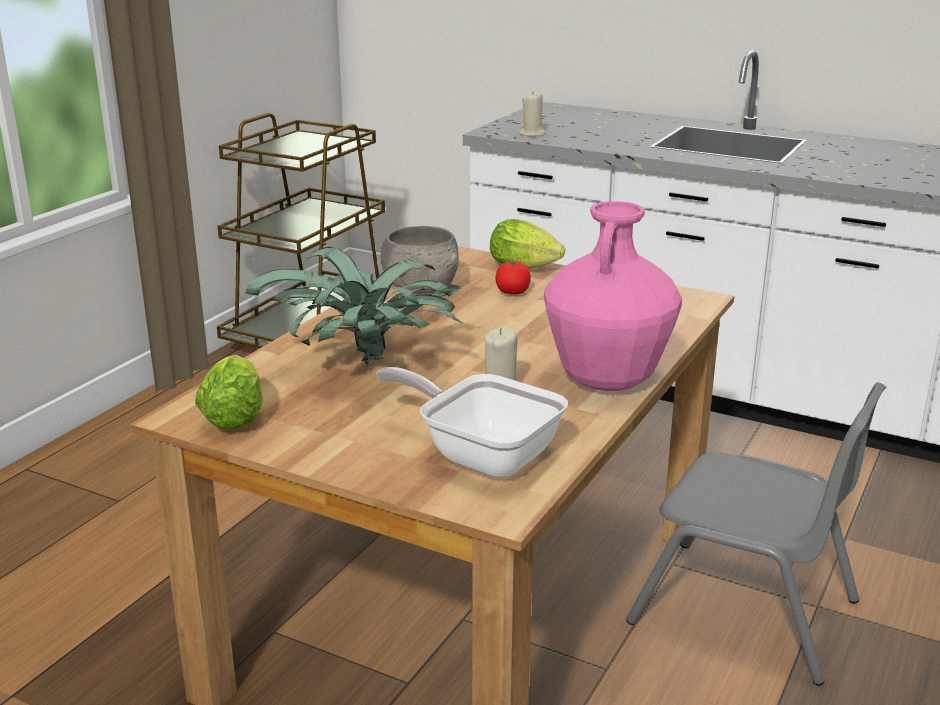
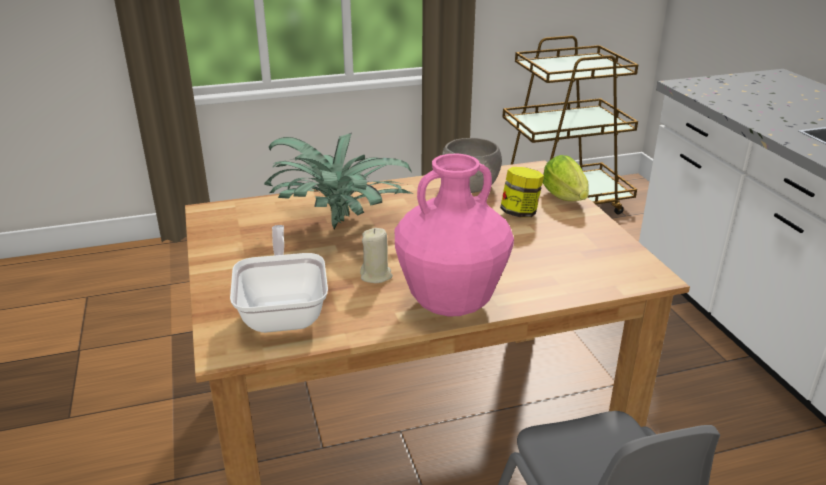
camera: 45 degrees right, 5 degrees up
lettuce [195,355,263,430] -> none
tomato [495,261,531,295] -> jar [500,167,544,217]
beige candle [519,91,546,136] -> none

